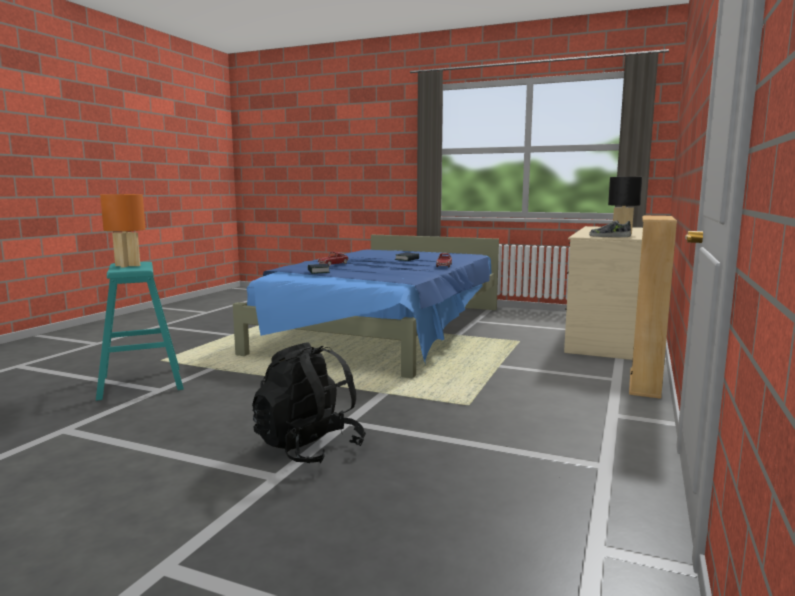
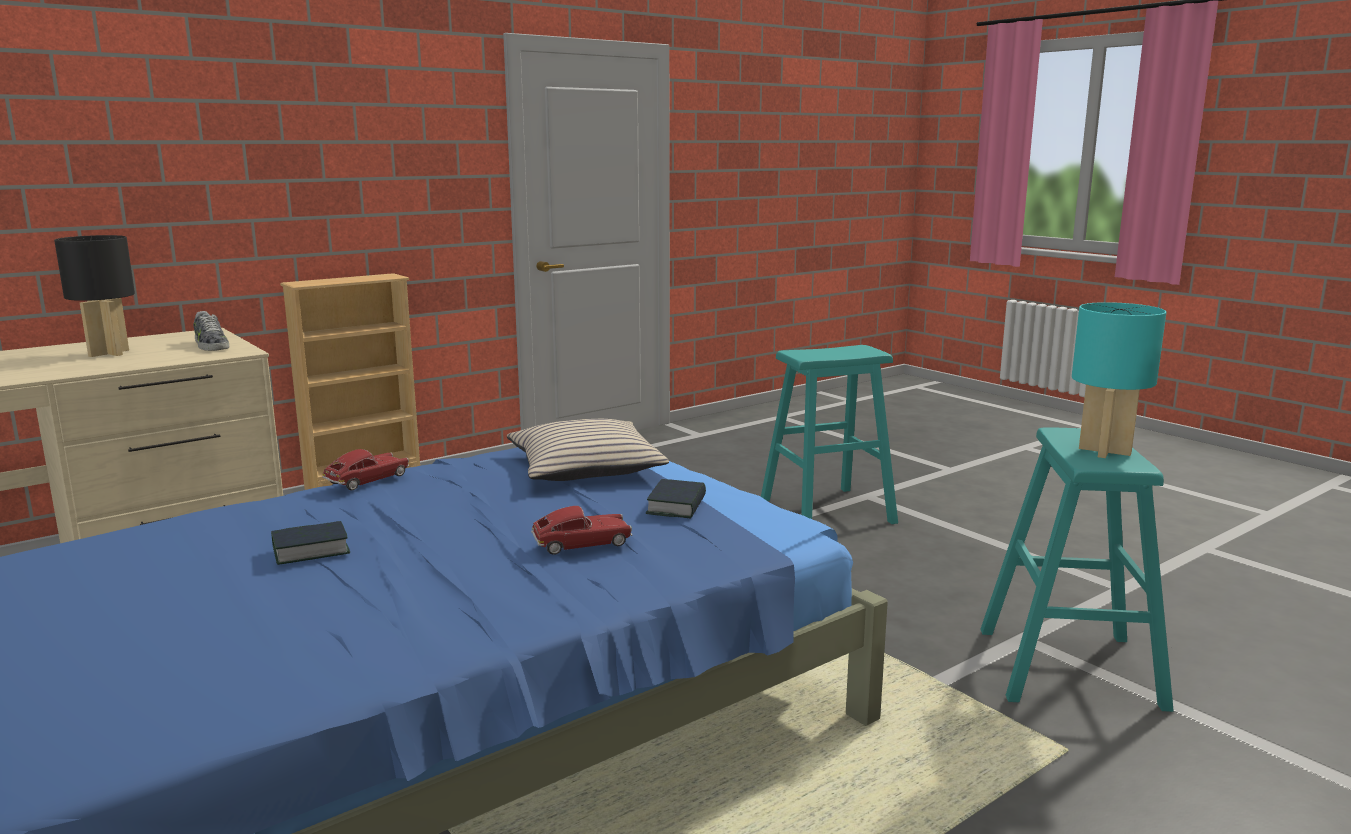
camera: 150 degrees left, 5 degrees up
orange table lamp [100,194,145,268] -> turquoise table lamp [1072,302,1166,458]
black backpack [252,343,366,464] -> turquoise stool [761,345,898,524]
none -> beige pillow [507,419,669,481]

